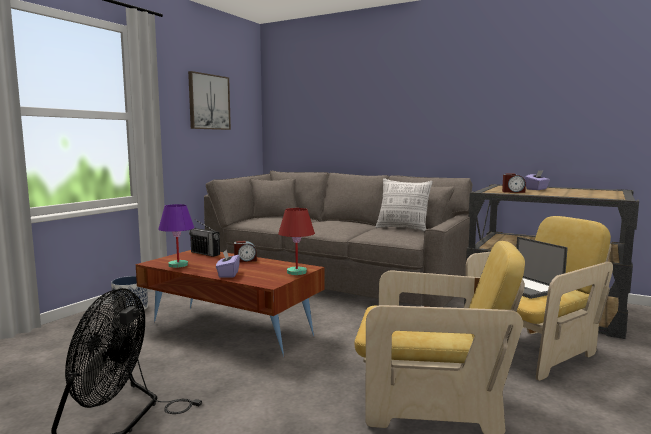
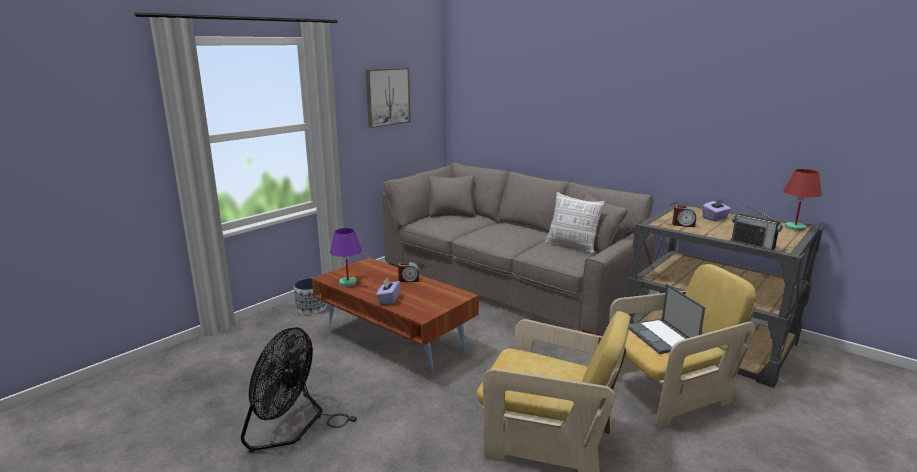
camera: 10 degrees right, 10 degrees up
radio [189,219,220,257] -> radio moved to [731,204,783,250]
red table lamp [278,208,315,275] -> red table lamp moved to [783,169,822,231]

